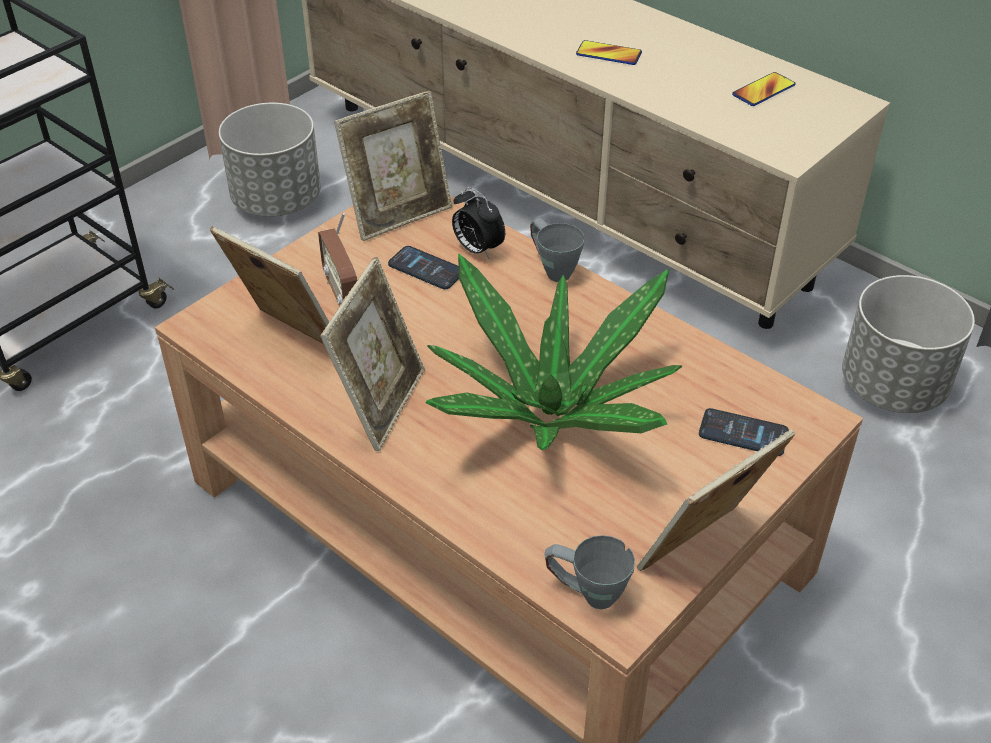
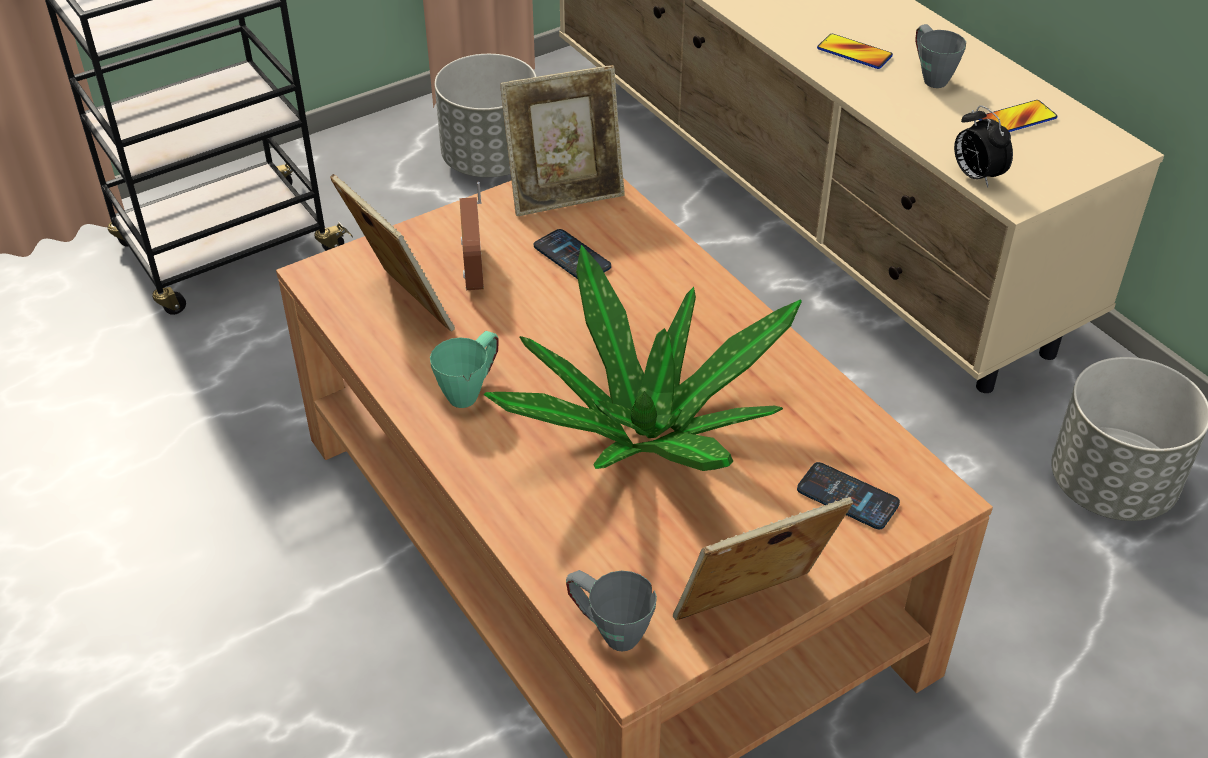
camera: 15 degrees right, 0 degrees up
picture frame [320,257,425,451] -> green mug [430,331,498,408]
alarm clock [452,187,505,259] -> alarm clock moved to [954,105,1013,188]
grey mug [530,218,584,282] -> grey mug moved to [915,24,966,88]

